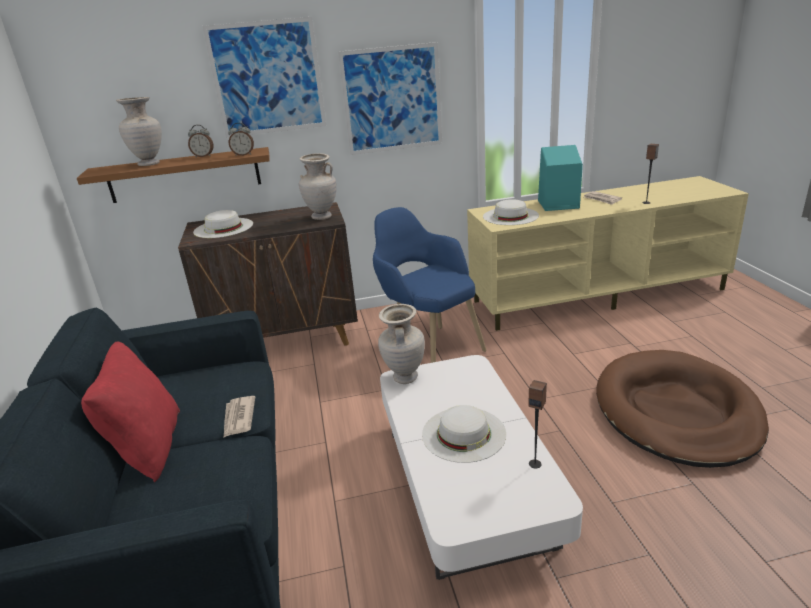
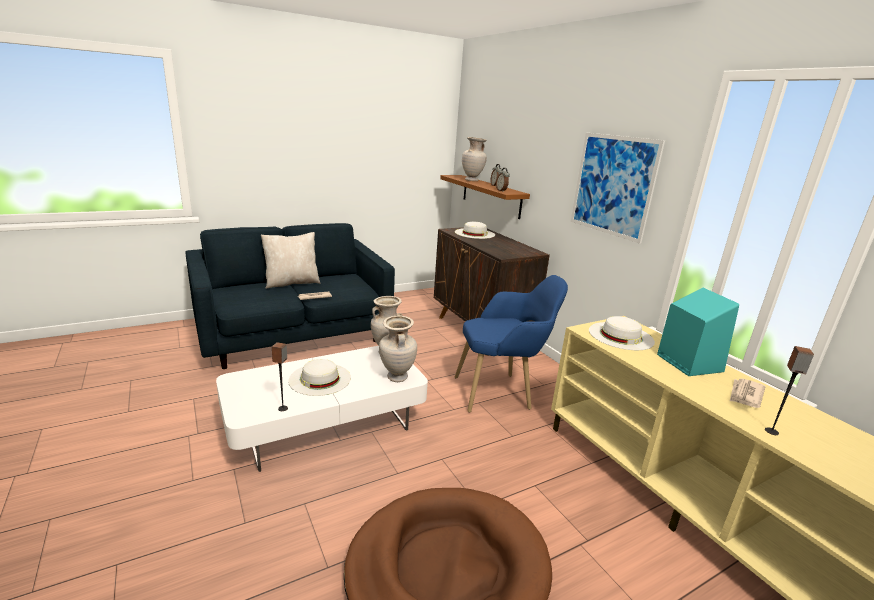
camera: 70 degrees right, 5 degrees down
red pillow [81,342,180,483] -> beige pillow [261,232,321,289]
picture [203,17,326,137] -> none
beige vase [299,153,336,220] -> beige vase moved to [379,316,417,382]
blue armchair [373,207,486,363] -> blue armchair turned 45 degrees clockwise [455,275,568,413]

